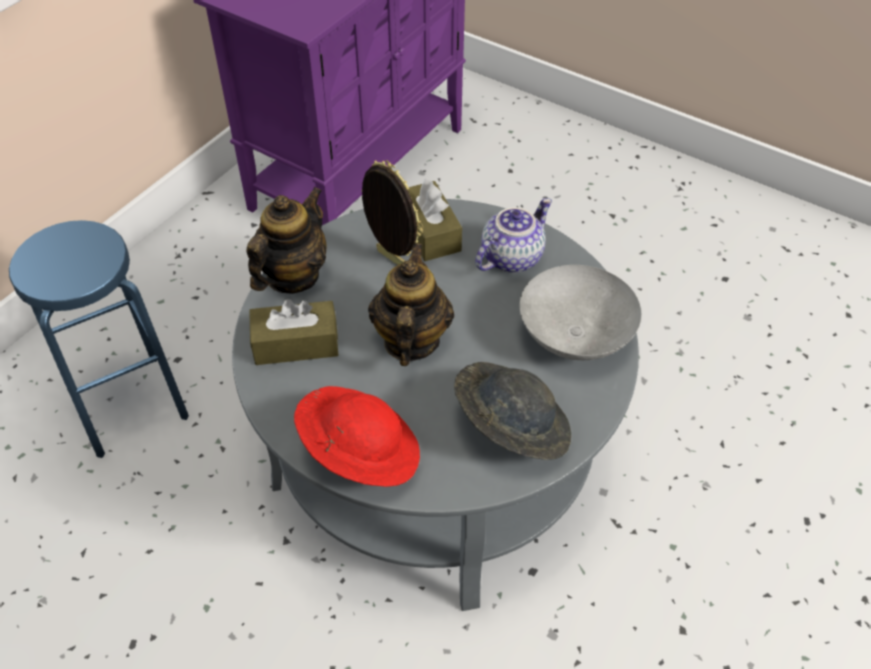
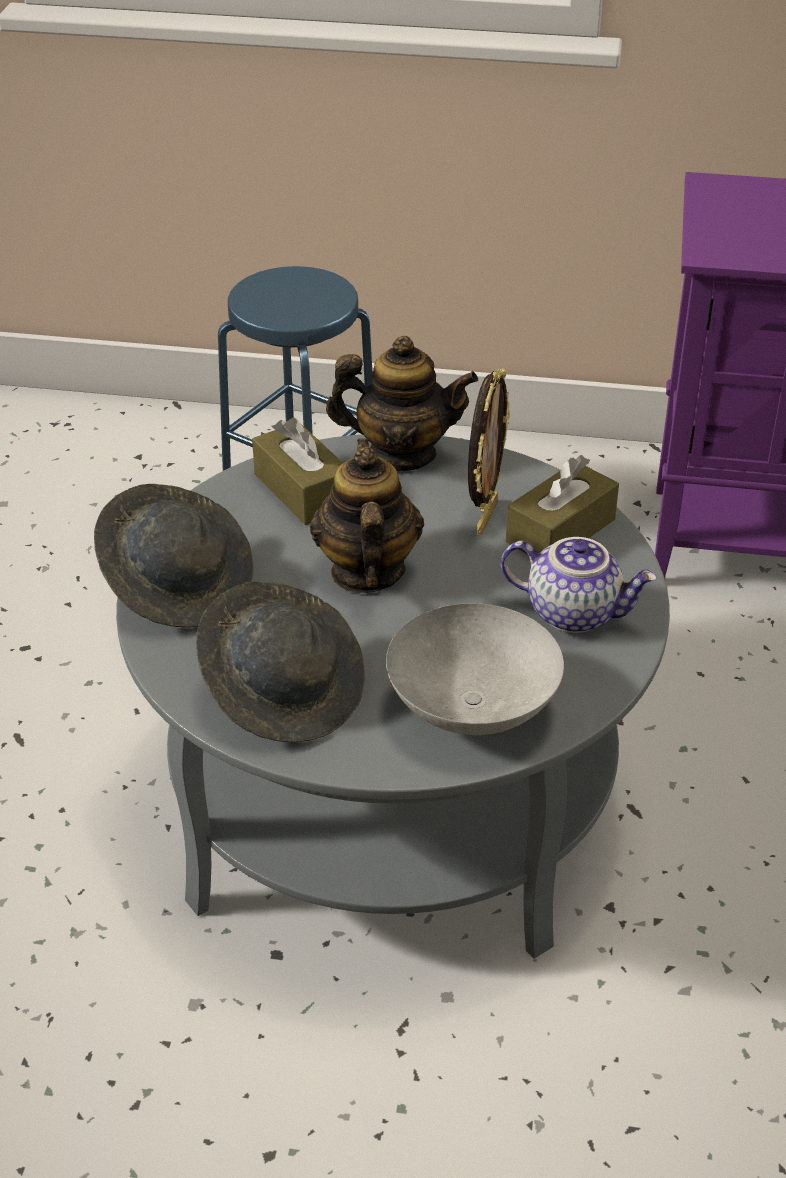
camera: 65 degrees right, 10 degrees down
red hat [294,386,420,487] -> grey hat [94,484,253,628]
teapot [368,243,454,366] -> teapot turned 75 degrees counterclockwise [310,438,424,593]

